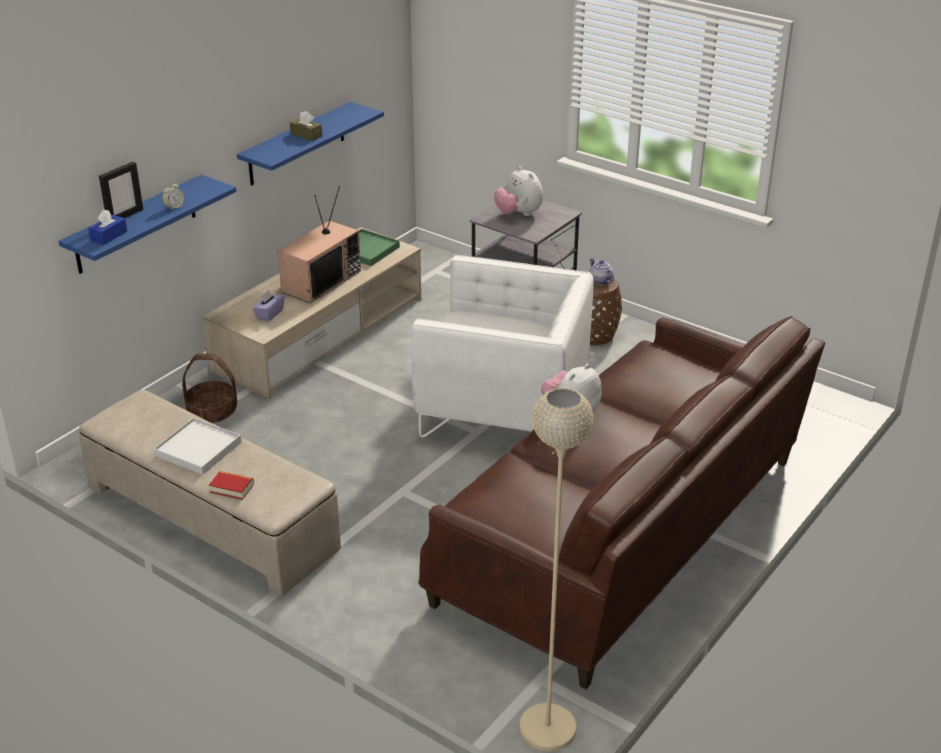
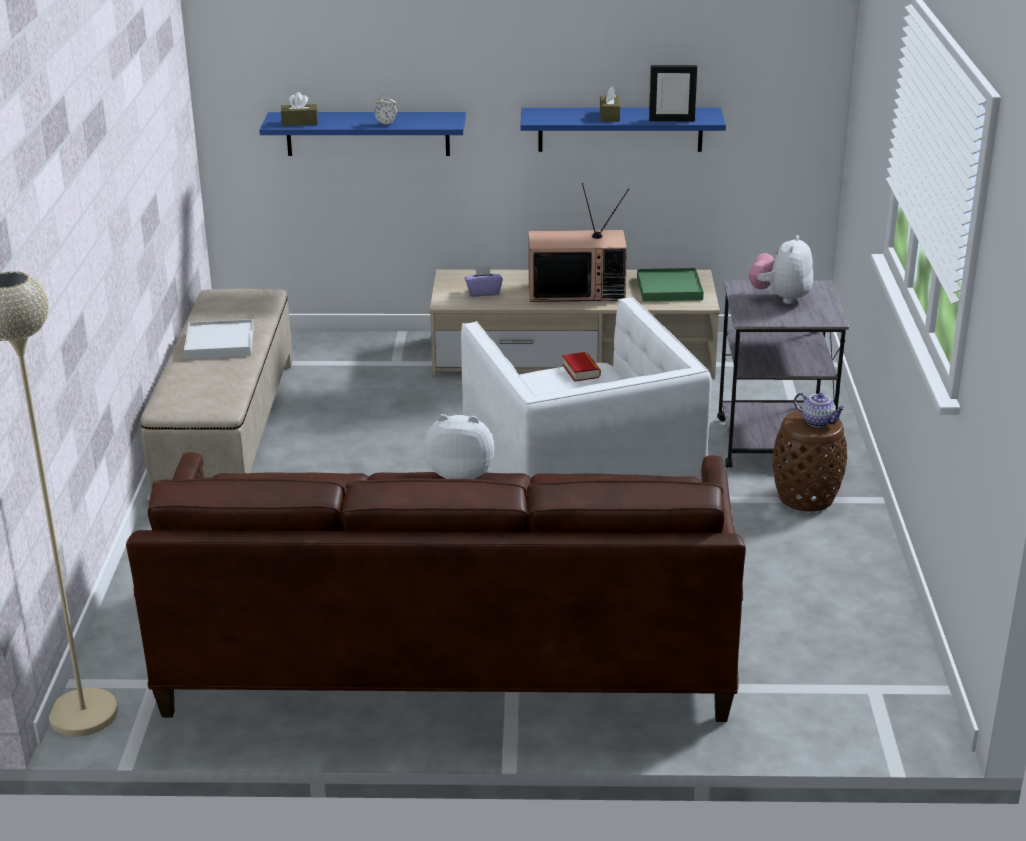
camera: 55 degrees right, 5 degrees down
blue tissue box [88,209,127,245] -> brown tissue box [281,92,318,126]
picture frame [99,162,143,218] -> picture frame moved to [649,65,697,121]
basket [182,353,237,423] -> none
book [209,471,254,500] -> book moved to [562,352,601,382]
teapot [589,258,614,285] -> teapot turned 105 degrees clockwise [794,392,846,428]

